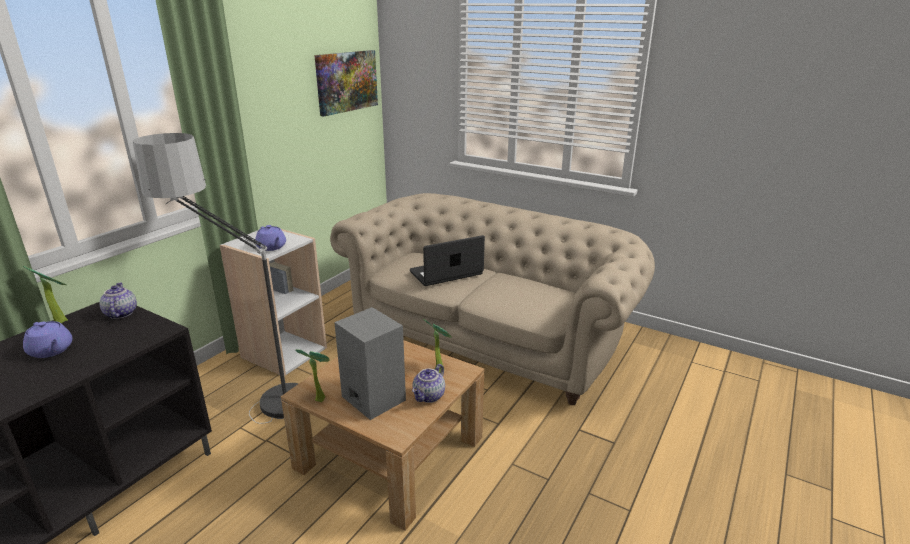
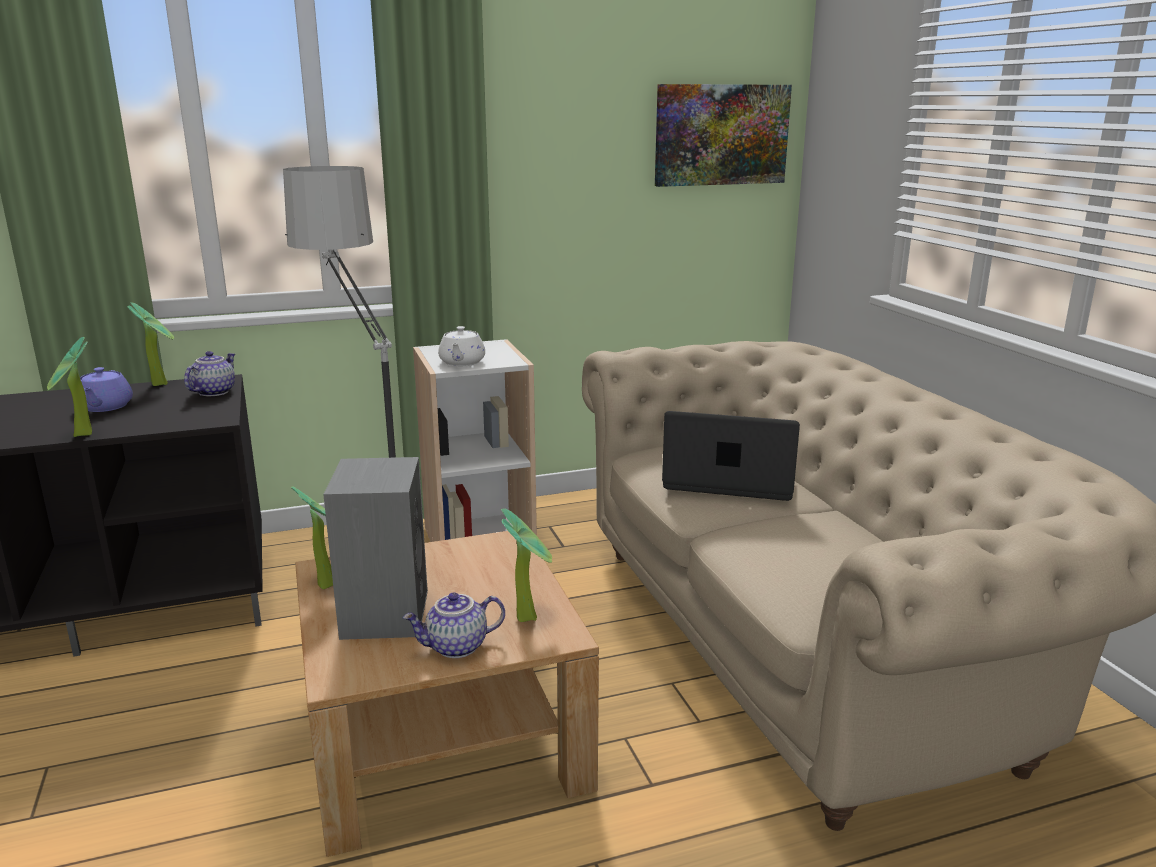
camera: 40 degrees right, 5 degrees down
purple teapot [255,225,286,251] -> white teapot [438,326,485,366]
none -> potted plant [47,337,92,437]

